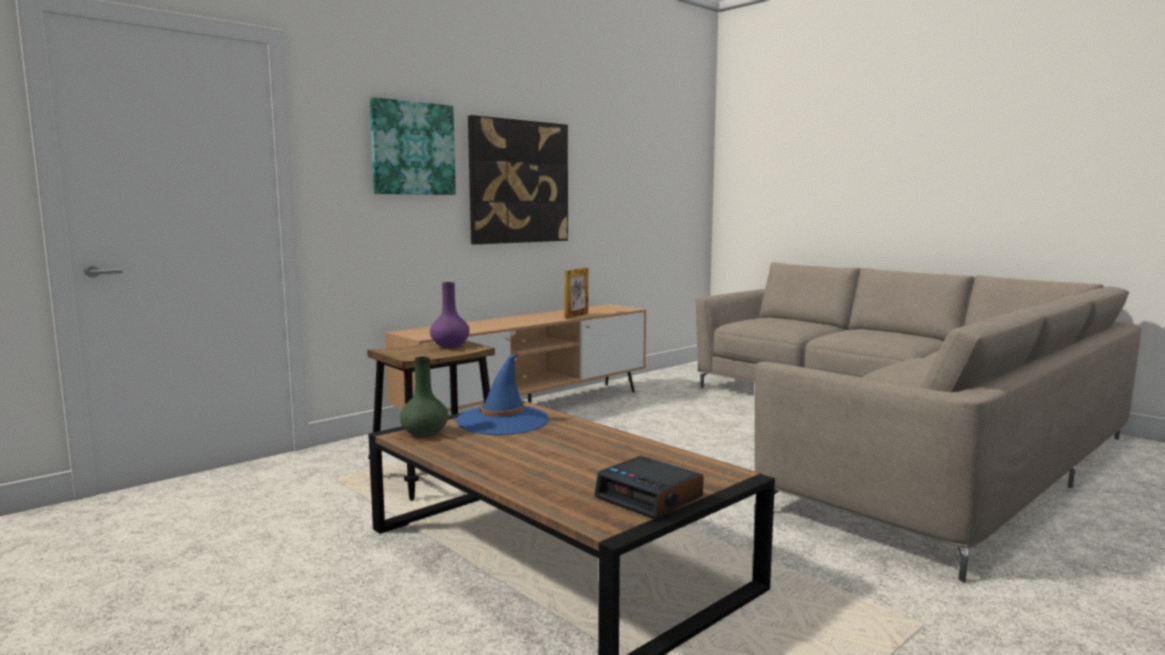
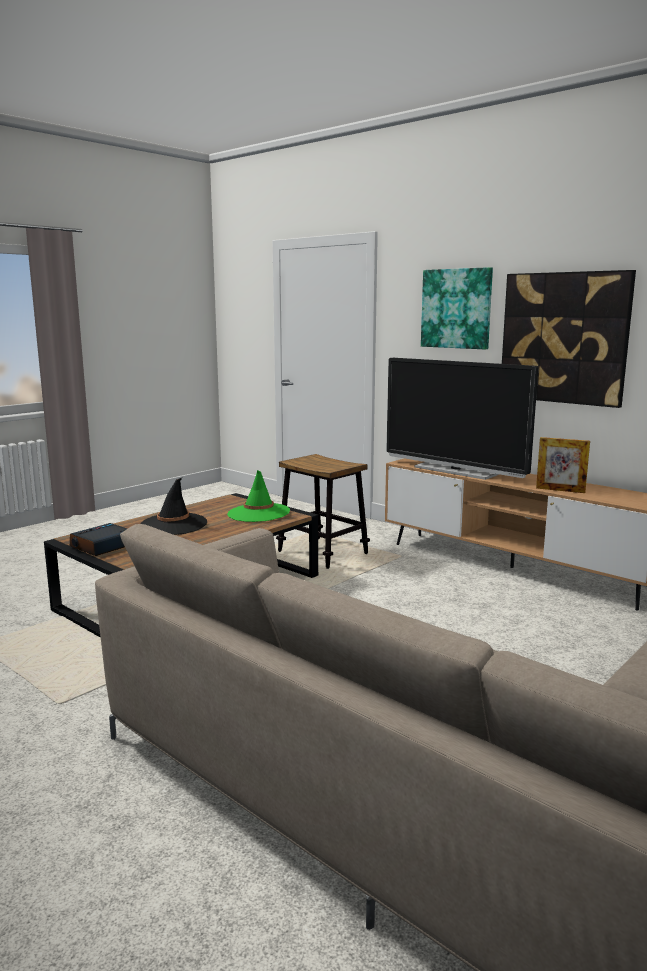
camera: 85 degrees right, 5 degrees up
green vase [400,357,448,437] -> none
purple vase [430,282,470,348] -> none
blue hat [456,354,549,435] -> green hat [227,470,290,522]
none -> black hat [141,478,207,535]
none -> television [386,358,538,480]

